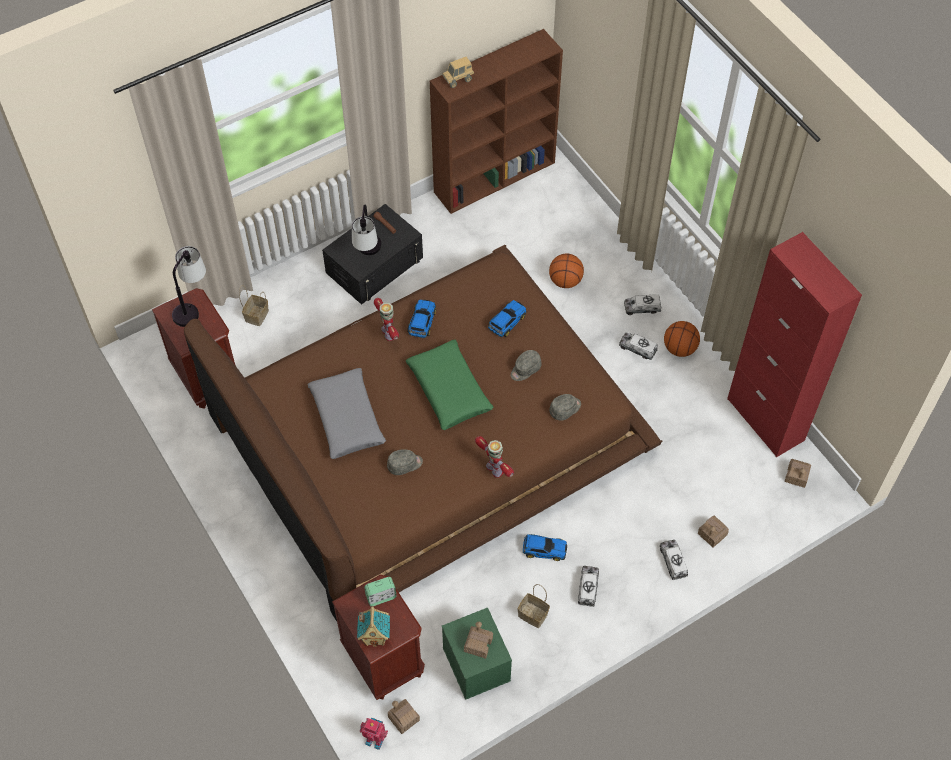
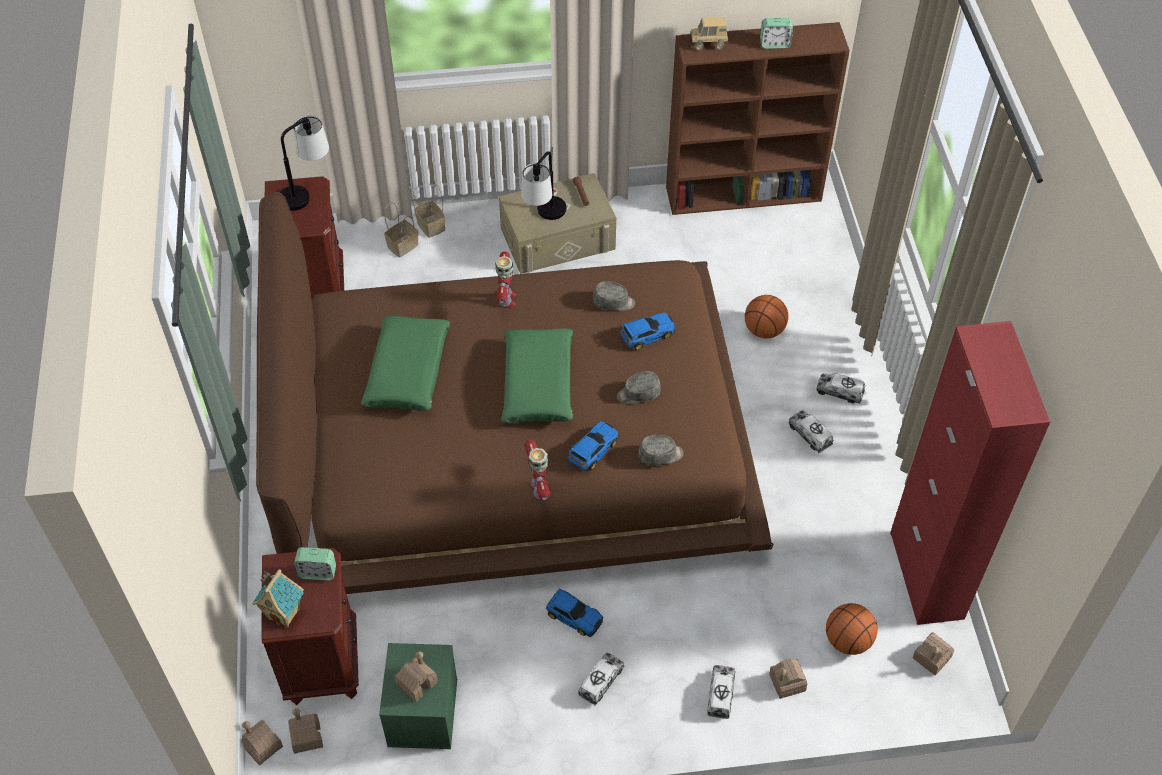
camera: 25 degrees right, 5 degrees down
grey pillow [307,368,386,459] -> green pillow [361,316,450,411]
black storage box [322,204,423,305] -> beige storage box [499,173,616,274]
toy robot [360,718,388,750] -> toy house [242,720,283,766]
grey cap [387,449,423,475] -> grey cap moved to [593,281,635,311]
toy car [407,300,436,338] -> toy car moved to [568,421,619,471]
basket [517,584,550,628] -> basket moved to [412,184,445,238]
basketball [664,321,700,357] -> basketball moved to [826,603,878,655]
none -> alarm clock [760,18,793,49]

